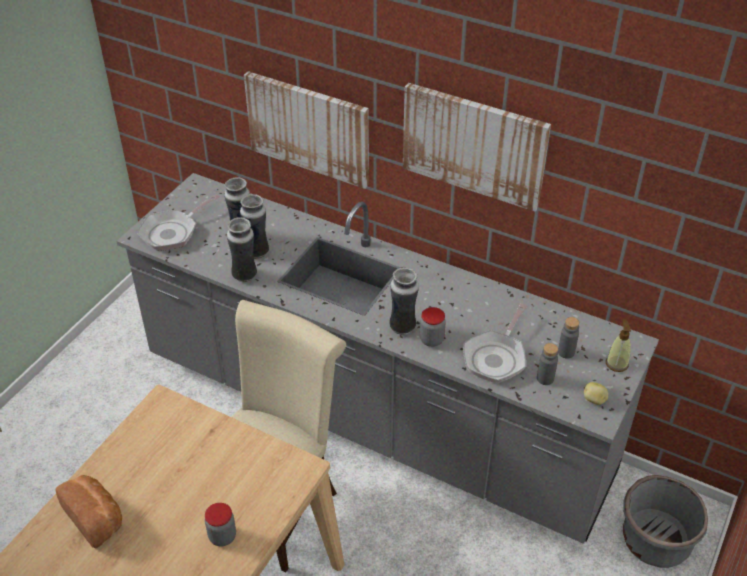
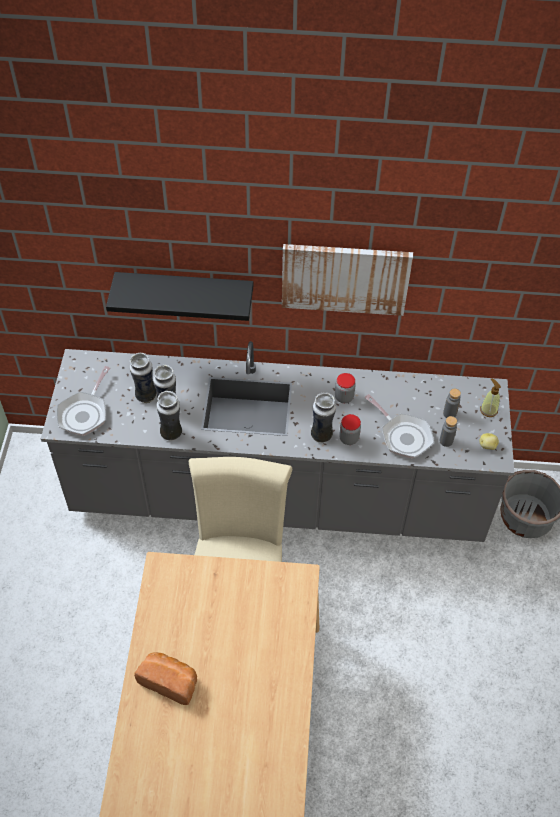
camera: 25 degrees left, 10 degrees up
jar [205,503,236,547] -> jar moved to [335,373,356,403]
picture [244,71,369,189] -> black shelf [106,272,254,321]
frying pan [463,303,528,383] -> frying pan turned 45 degrees counterclockwise [365,394,434,459]

